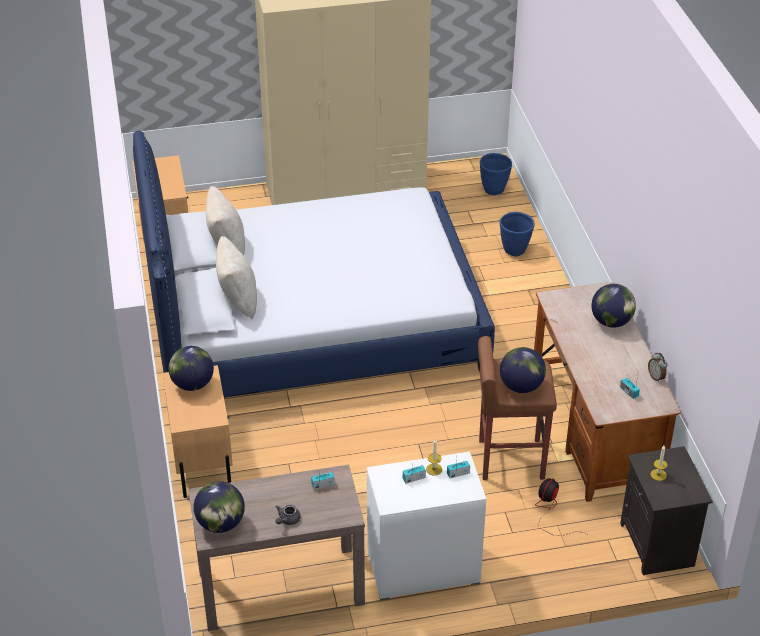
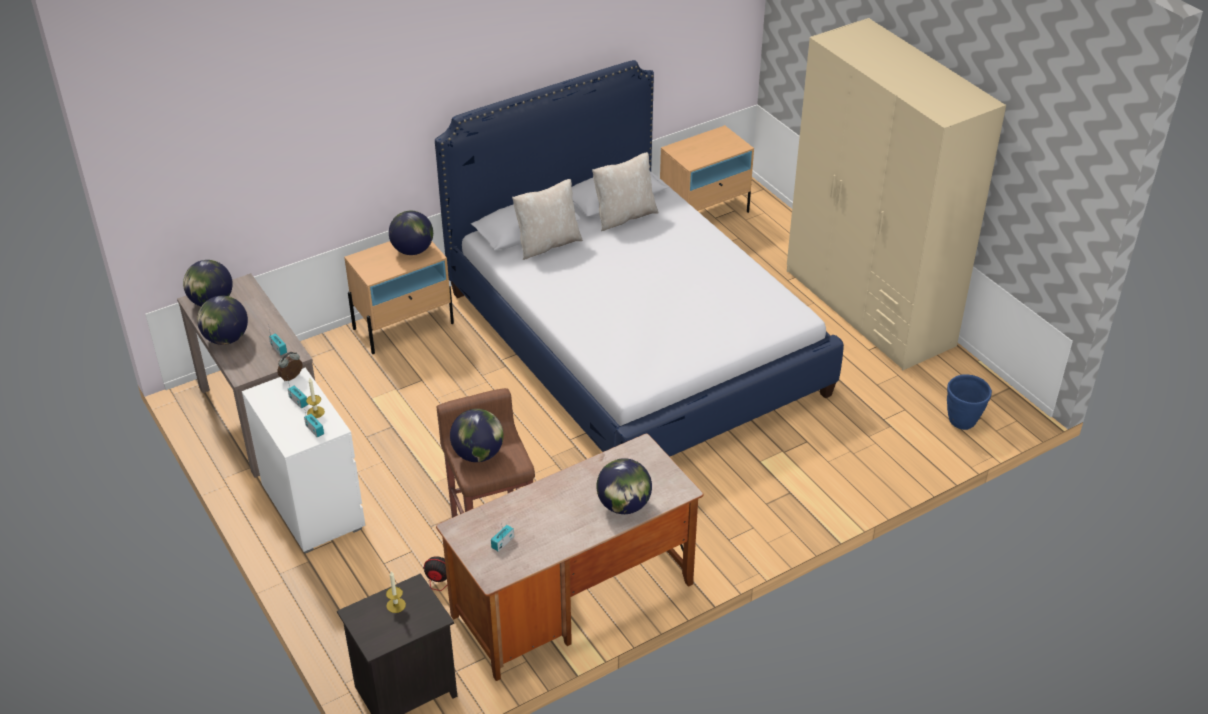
camera: 70 degrees right, 0 degrees up
grey teapot [275,505,301,525] -> globe [197,296,248,345]
blue planter [500,212,535,256] -> none
alarm clock [648,353,667,382] -> alarm clock moved to [277,352,303,381]

